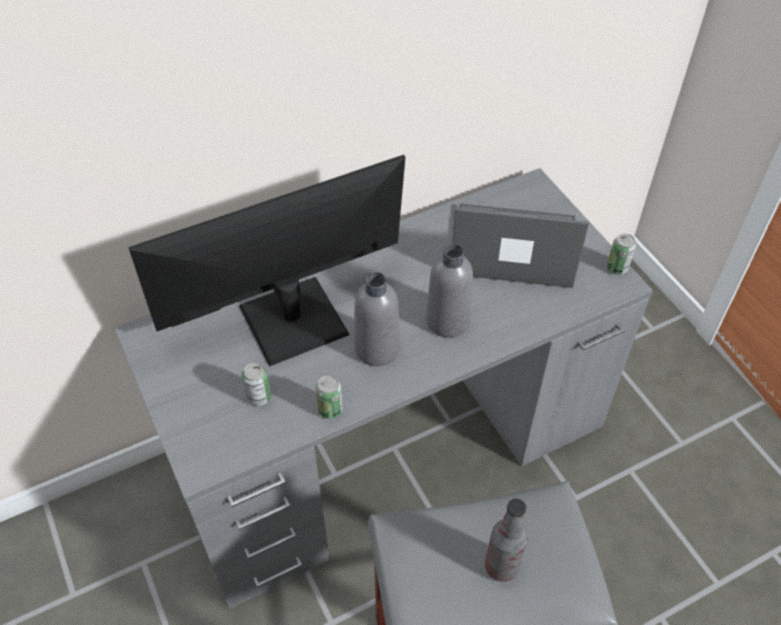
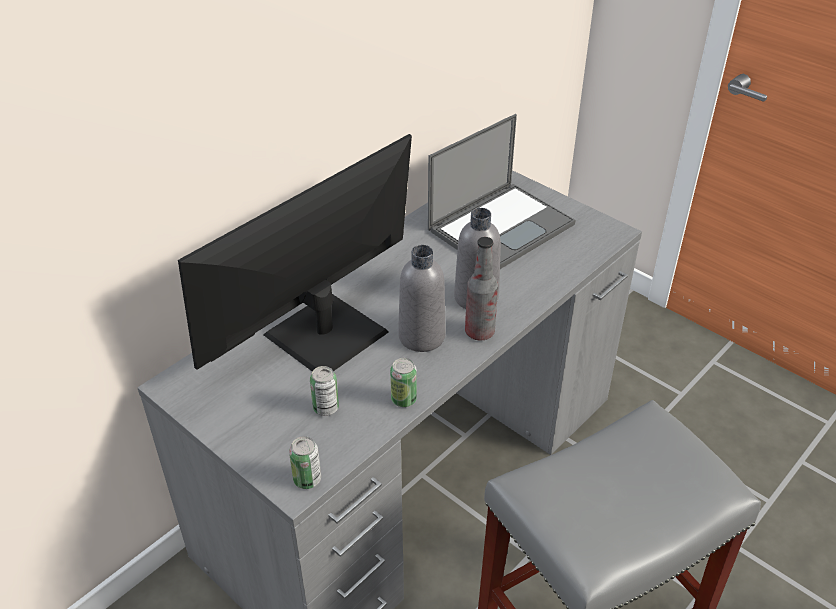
camera: 20 degrees left, 10 degrees down
laptop [452,203,589,288] -> laptop turned 150 degrees clockwise [428,114,575,269]
bottle [485,499,528,582] -> bottle moved to [465,237,498,340]
can [607,233,636,275] -> can moved to [289,436,321,489]

